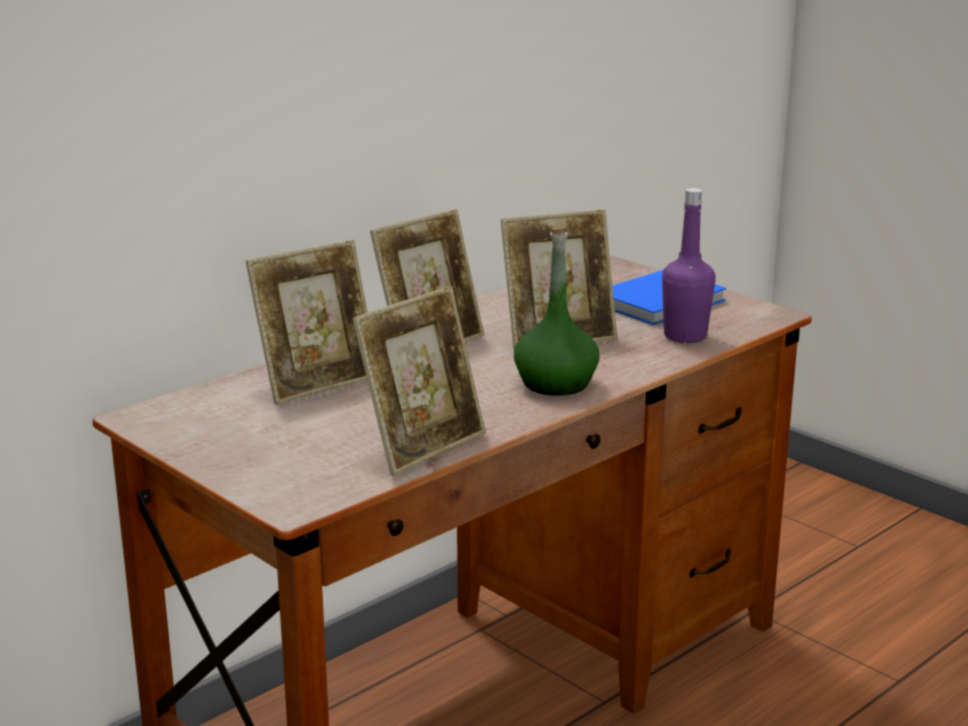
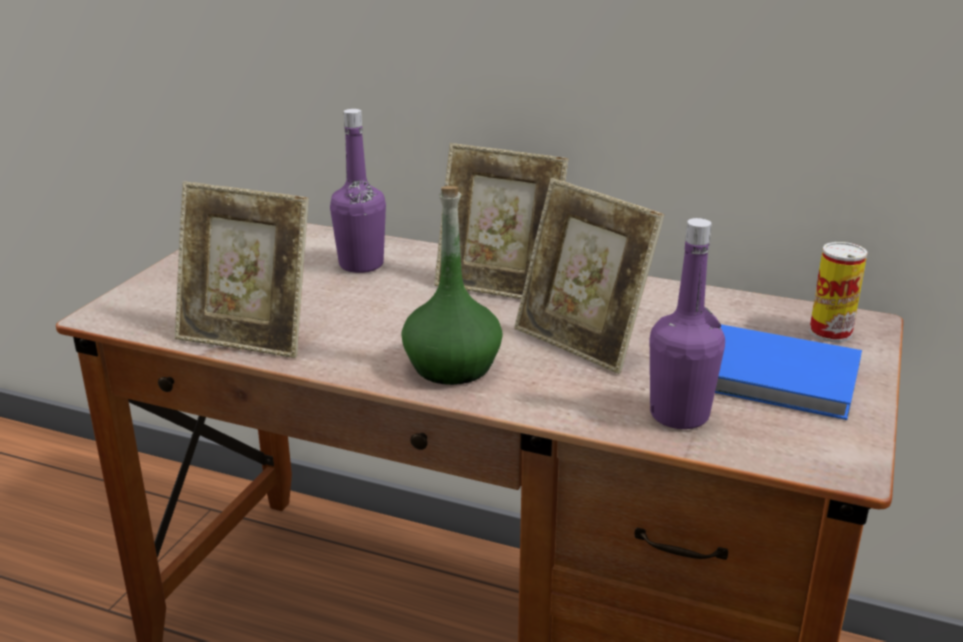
camera: 65 degrees right, 5 degrees up
picture frame [246,240,368,405] -> purple bottle [330,109,386,273]
none -> can [809,242,868,342]

